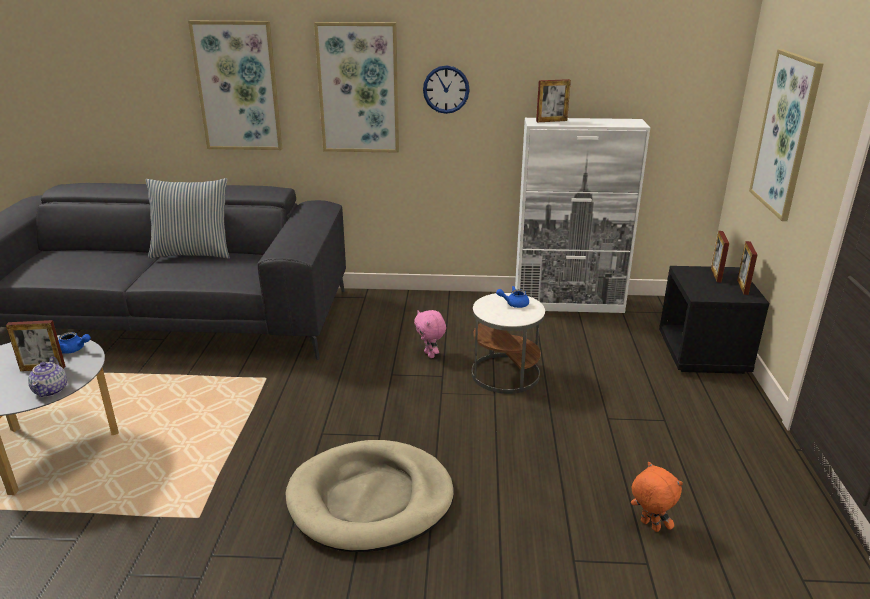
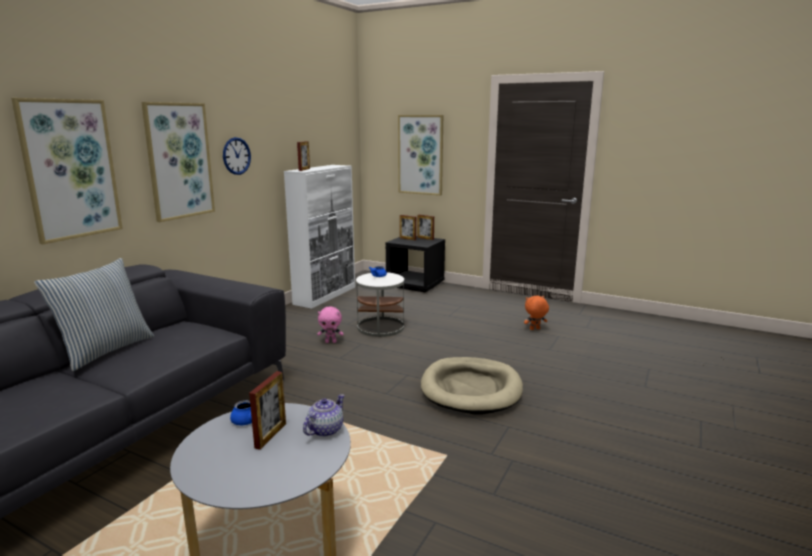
camera: 65 degrees left, 10 degrees down
teapot [28,357,67,397] -> teapot turned 75 degrees counterclockwise [303,394,345,437]

